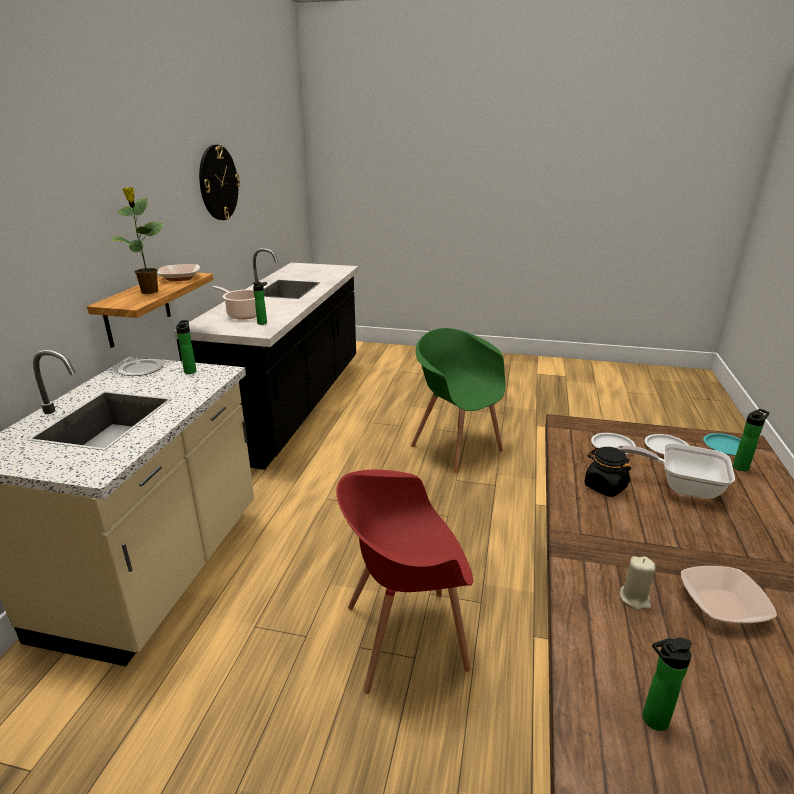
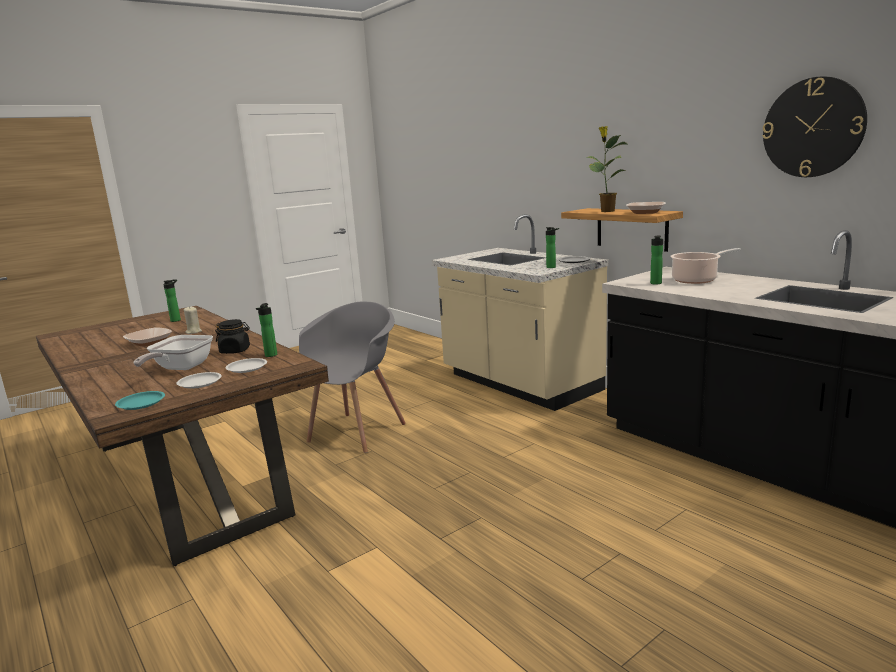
camera: 130 degrees right, 10 degrees down
red chair [336,470,473,694] -> grey chair [299,302,406,453]
green chair [411,328,506,473] -> none
frying pan [617,443,735,499] -> frying pan turned 135 degrees clockwise [133,335,213,370]
bottle [733,409,770,471] -> bottle moved to [256,303,277,357]

